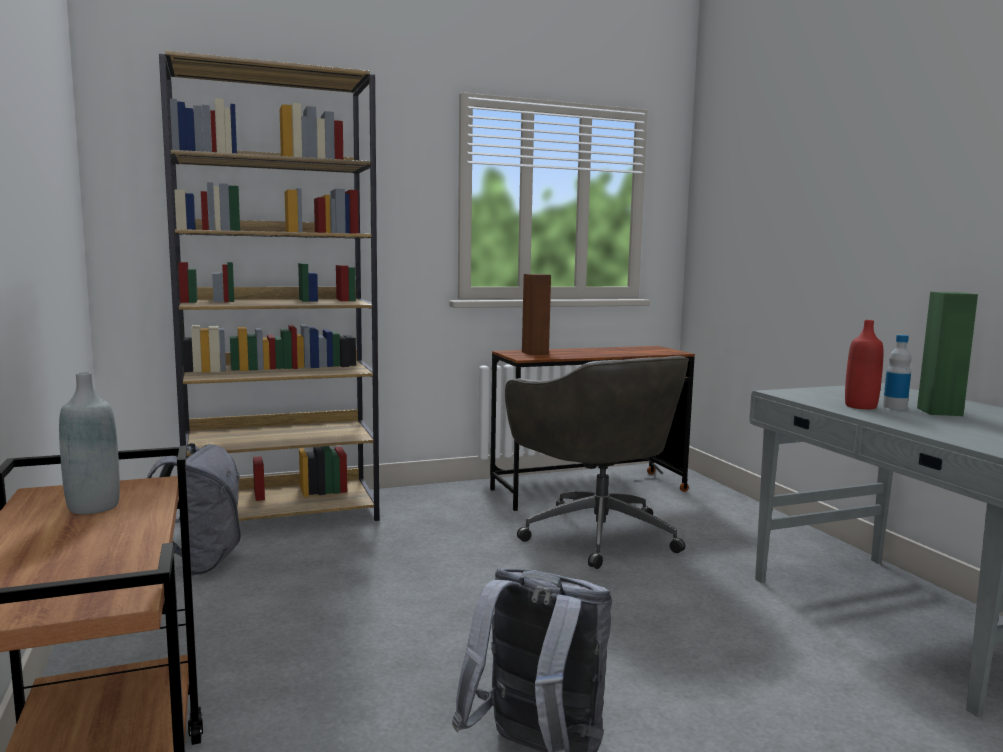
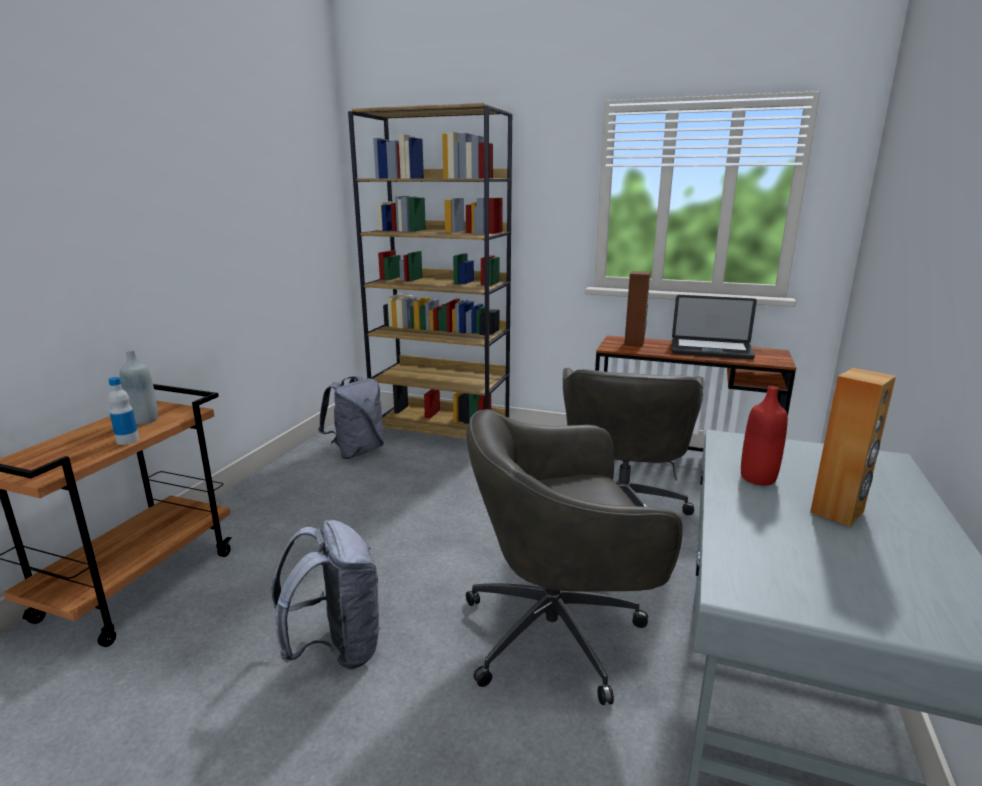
camera: 40 degrees right, 10 degrees up
bottle [883,335,911,409] -> bottle moved to [108,377,139,445]
green speaker [917,292,978,416] -> brown speaker [810,368,896,527]
none -> grey office chair [466,409,683,705]
none -> laptop [671,295,757,359]

